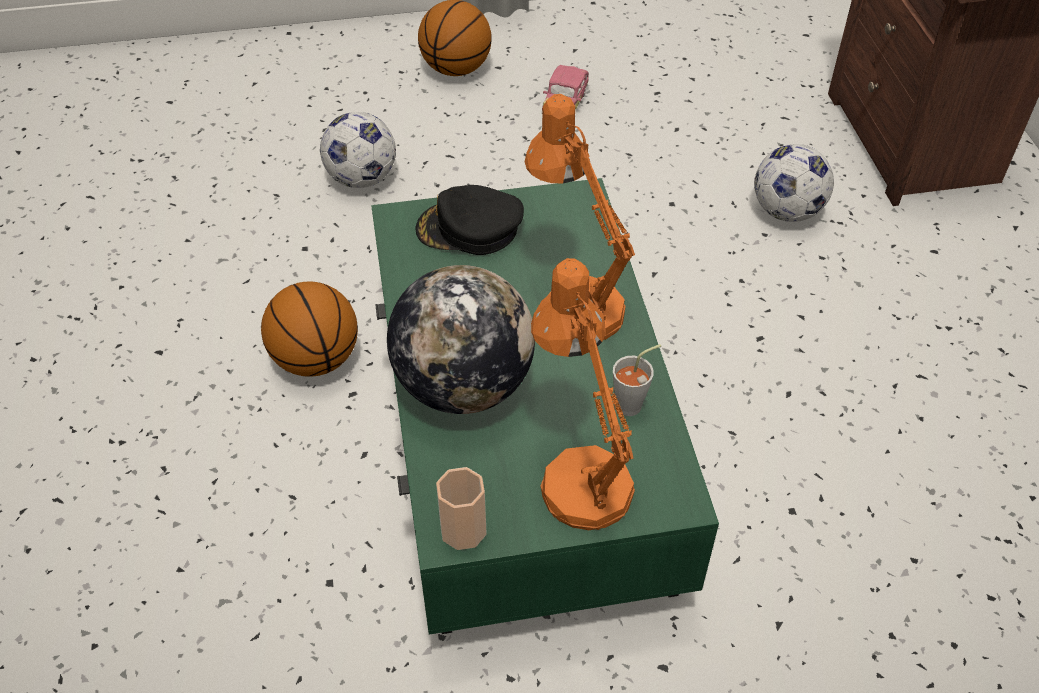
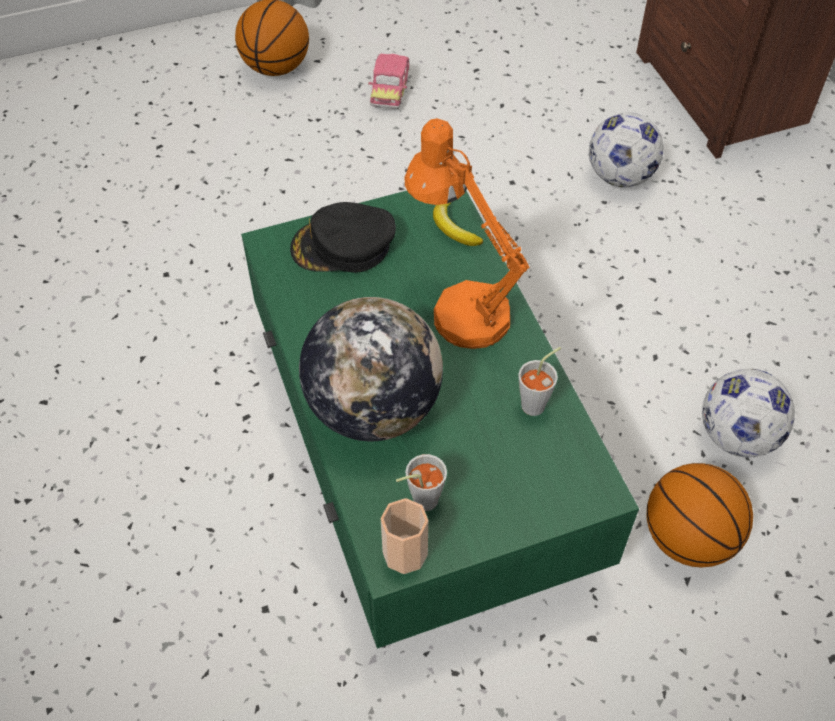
camera: 10 degrees left, 5 degrees up
basketball [261,282,358,377] -> basketball moved to [647,463,753,568]
football [320,112,396,188] -> football moved to [702,369,795,458]
orange table lamp [531,258,635,530] -> none
none -> grey cup [396,454,447,511]
none -> banana [433,202,483,246]

